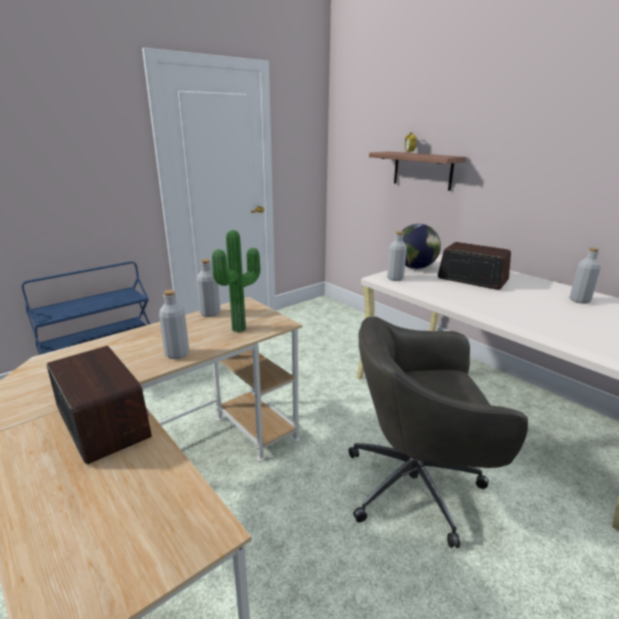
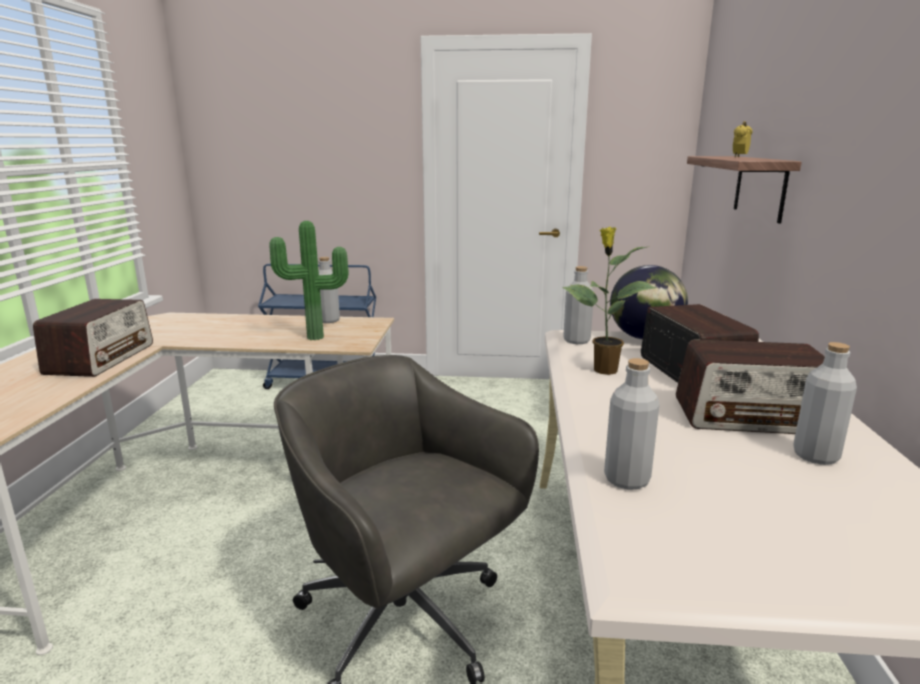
camera: 45 degrees right, 5 degrees down
grey bottle [159,290,189,359] -> grey bottle moved to [604,358,660,490]
none -> potted plant [562,227,657,375]
none -> radio [676,339,825,434]

